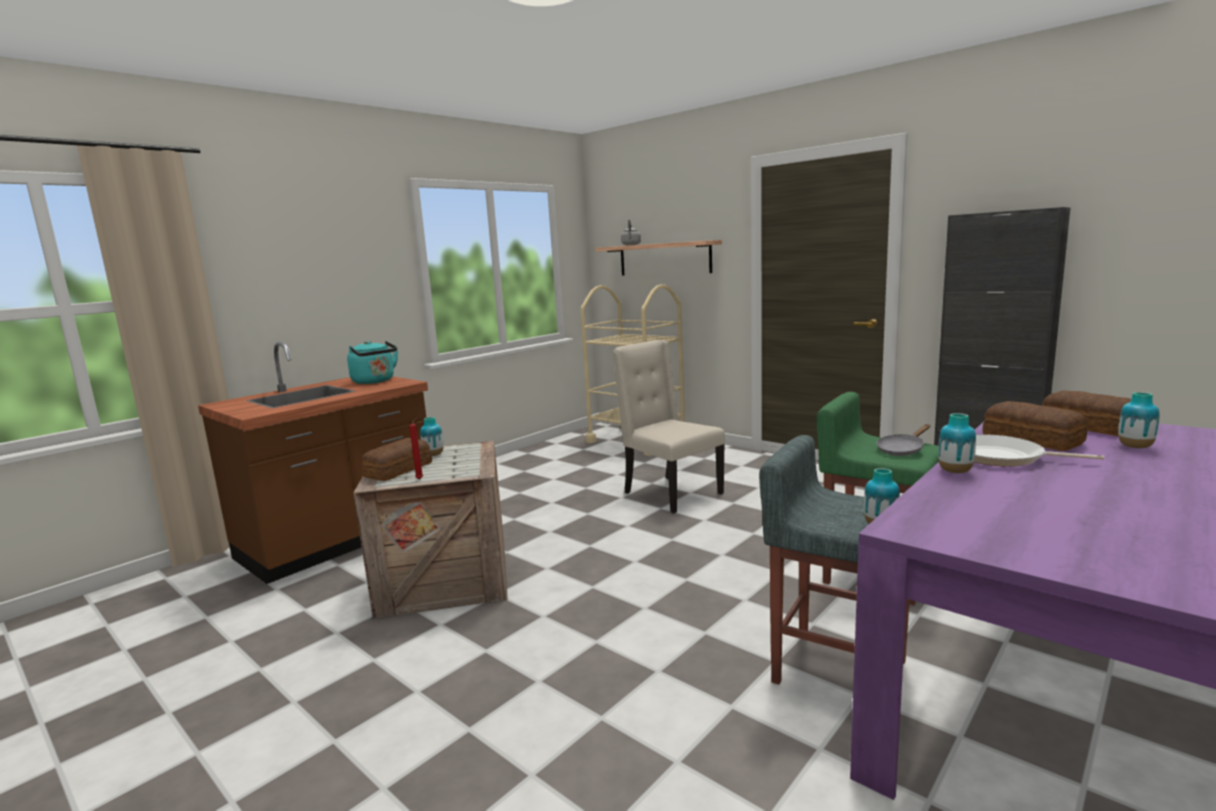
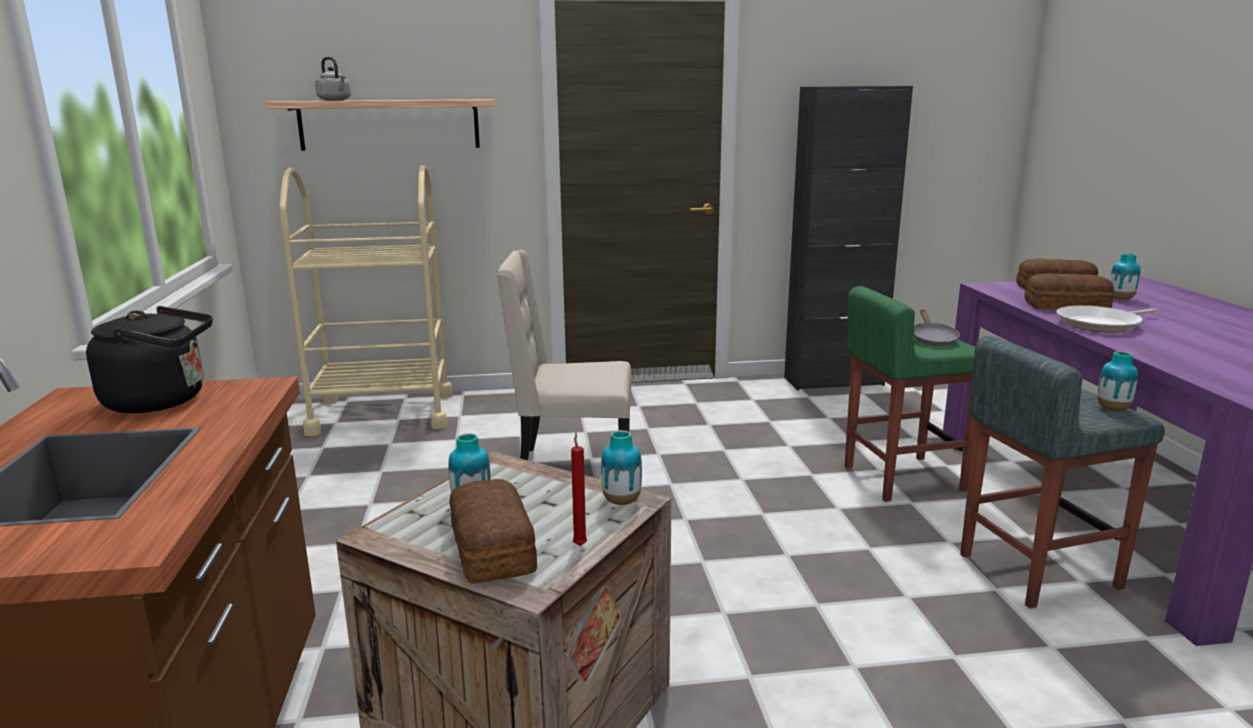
camera: 50 degrees left, 5 degrees up
turquoise kettle [347,341,398,384] -> black kettle [86,306,213,413]
vase [938,413,976,473] -> vase moved to [601,430,642,505]

